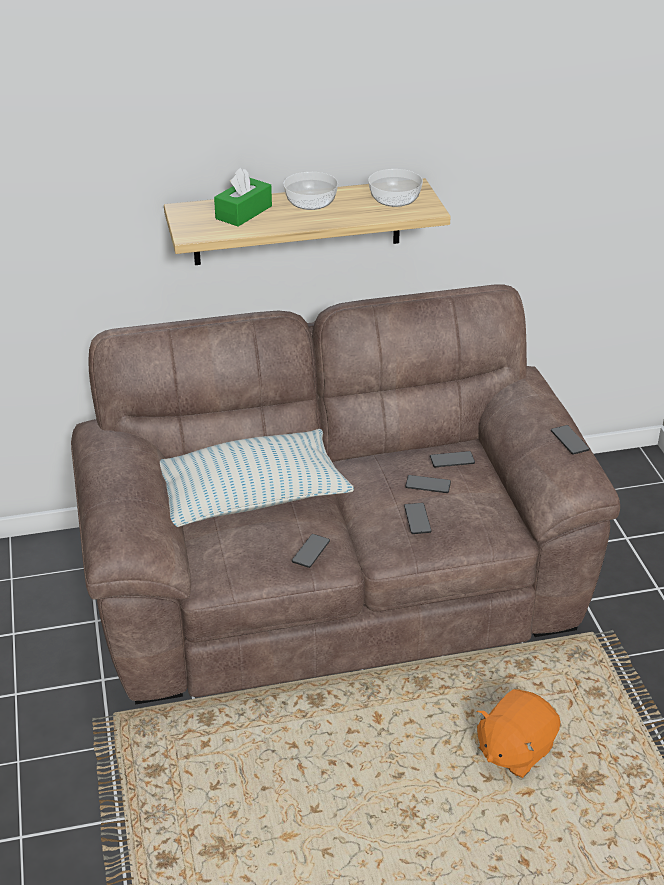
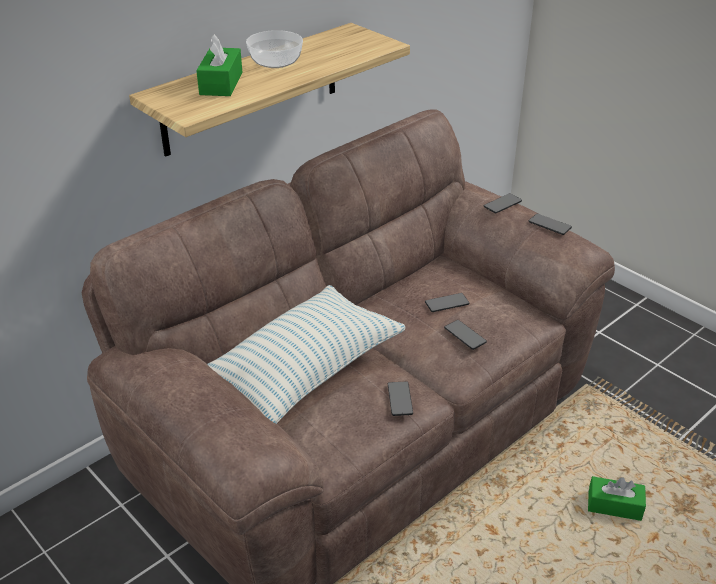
camera: 30 degrees left, 0 degrees up
bowl [368,169,423,207] -> none
phone [430,451,475,467] -> phone moved to [483,193,522,214]
orange plush toy [477,689,560,778] -> green tissue box [588,476,646,521]

